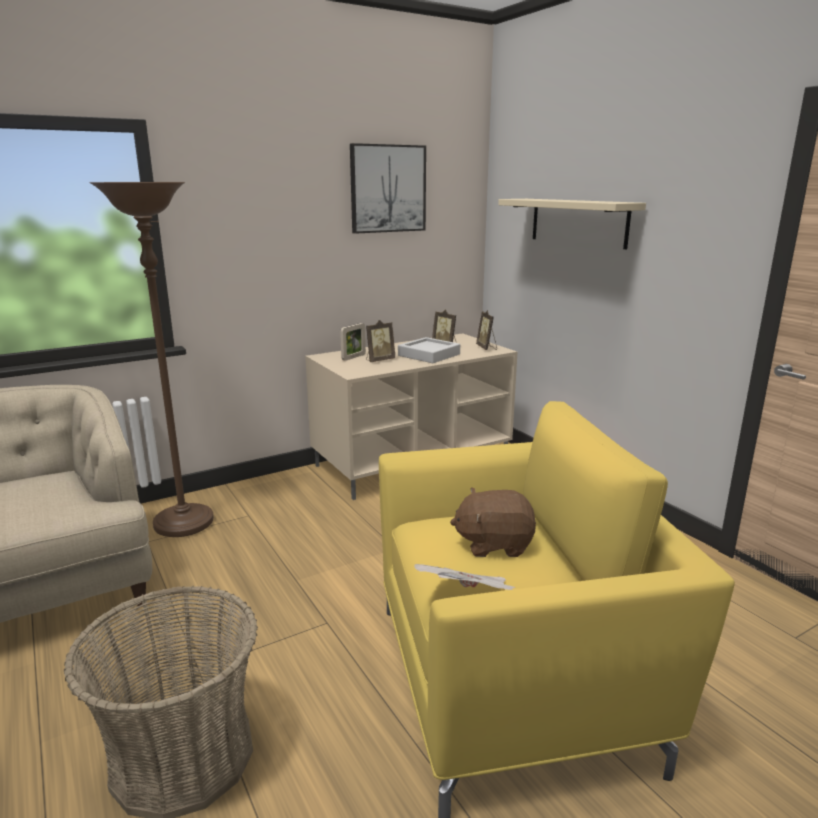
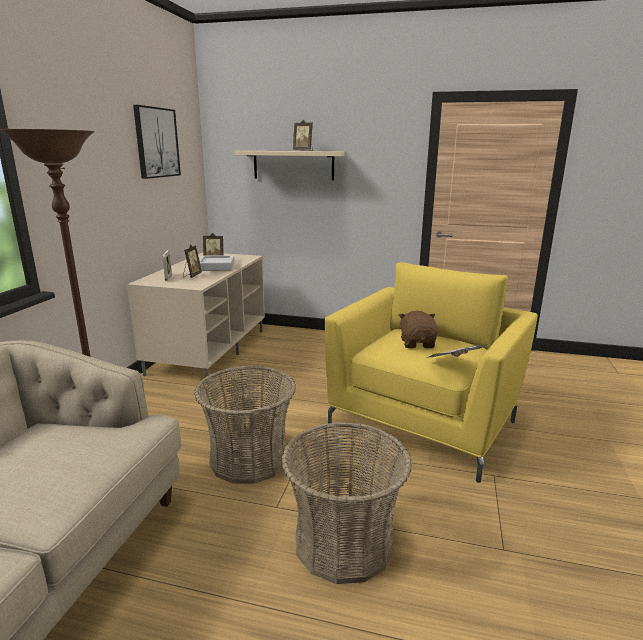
camera: 45 degrees left, 0 degrees up
brown plush toy [450,487,536,557] -> brown plush toy turned 135 degrees clockwise [399,311,438,348]
picture frame [476,310,497,350] -> picture frame moved to [293,120,313,151]
none -> basket [194,366,296,484]

